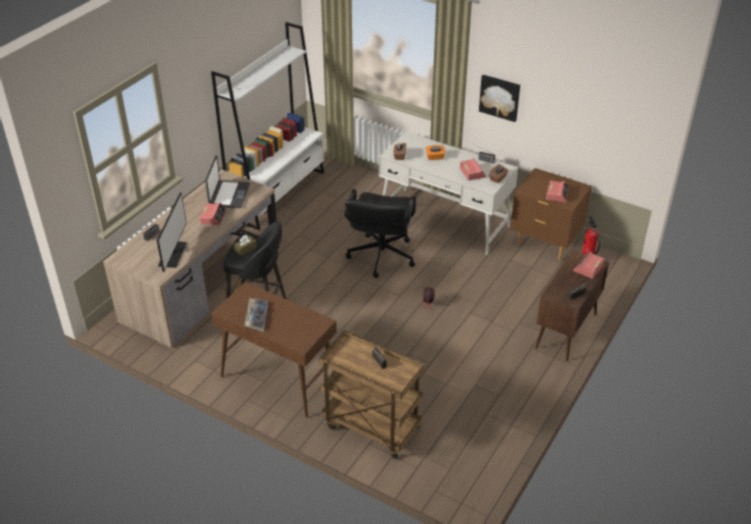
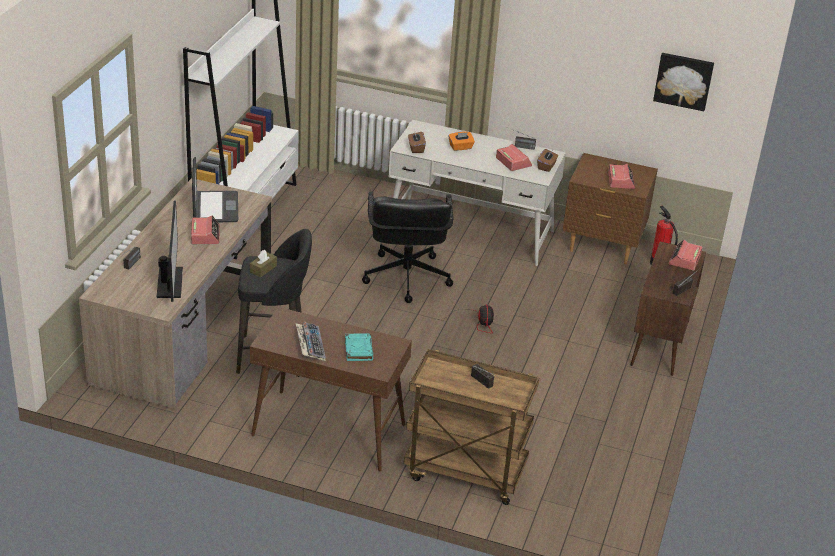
camera: 15 degrees left, 5 degrees down
picture [479,75,520,122] -> picture moved to [653,53,714,111]
none -> turquoise book [345,333,373,361]

